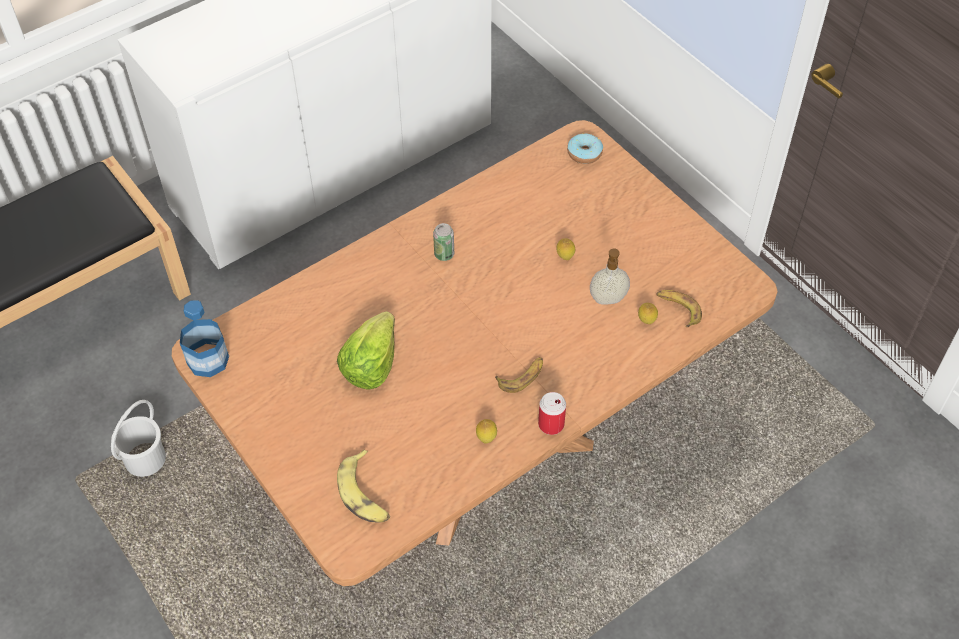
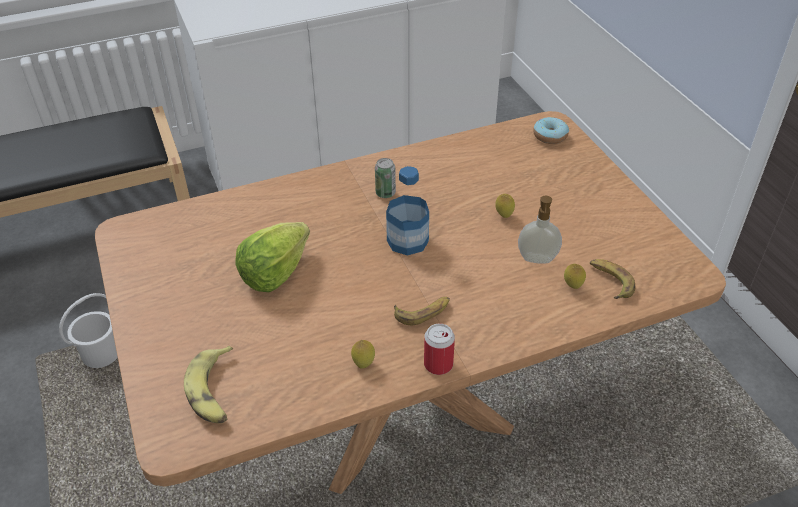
camera: 15 degrees right, 10 degrees down
bottle [180,300,229,377] -> bottle moved to [386,166,429,255]

